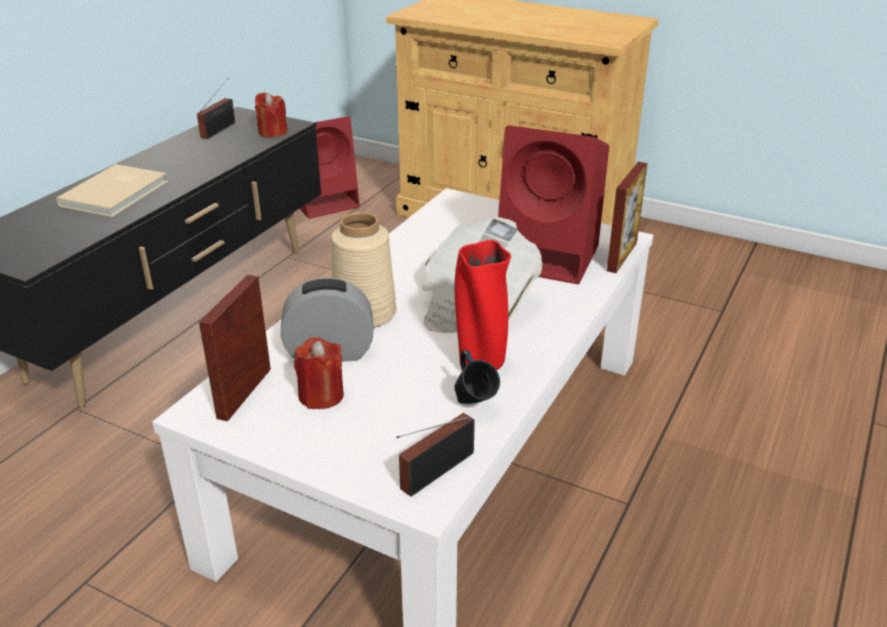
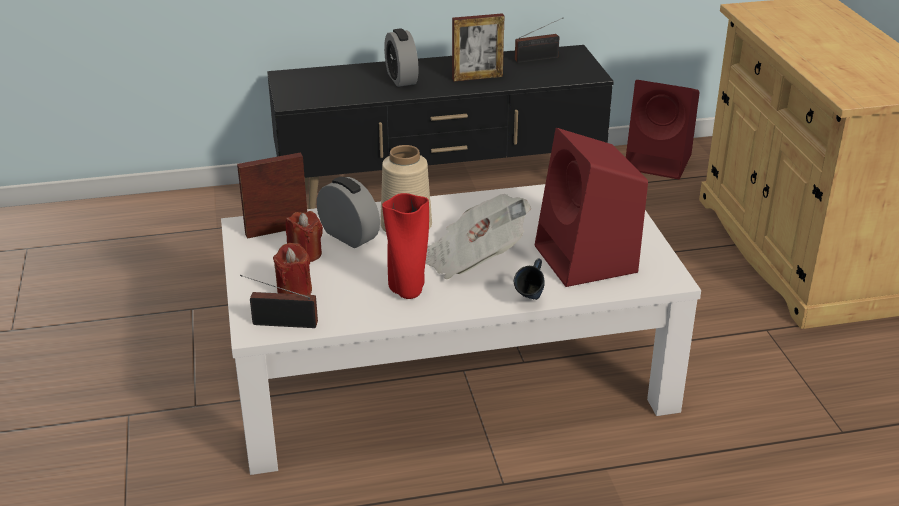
camera: 50 degrees right, 0 degrees up
beige book [57,164,168,217] -> alarm clock [384,28,419,87]
red candle [255,92,288,138] -> red candle moved to [273,243,312,295]
blue mug [454,350,500,404] -> blue mug moved to [514,258,544,300]
picture frame [607,162,648,273] -> picture frame moved to [452,13,504,81]

